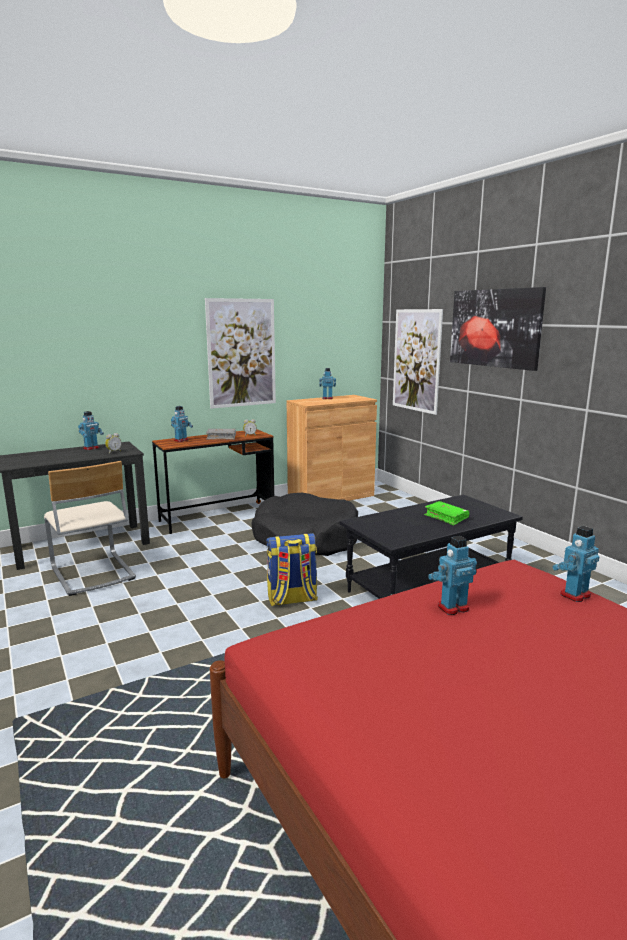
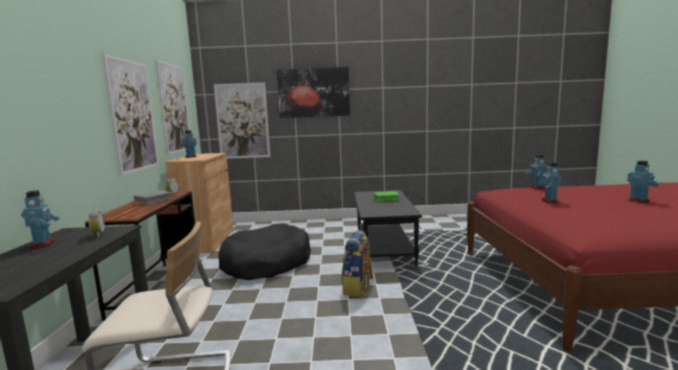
camera: 60 degrees left, 5 degrees down
toy robot [171,406,193,442] -> toy robot moved to [627,160,659,203]
none -> picture [155,59,190,155]

